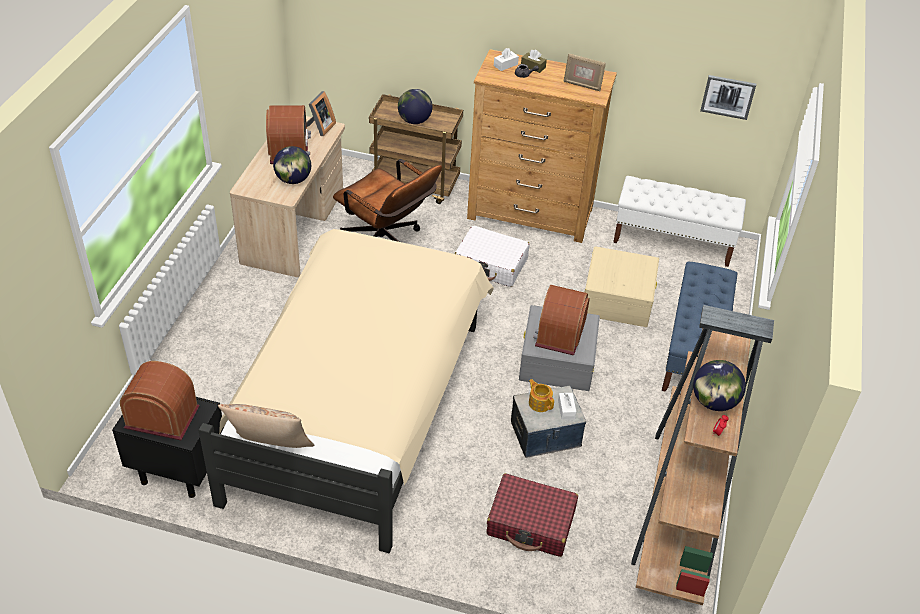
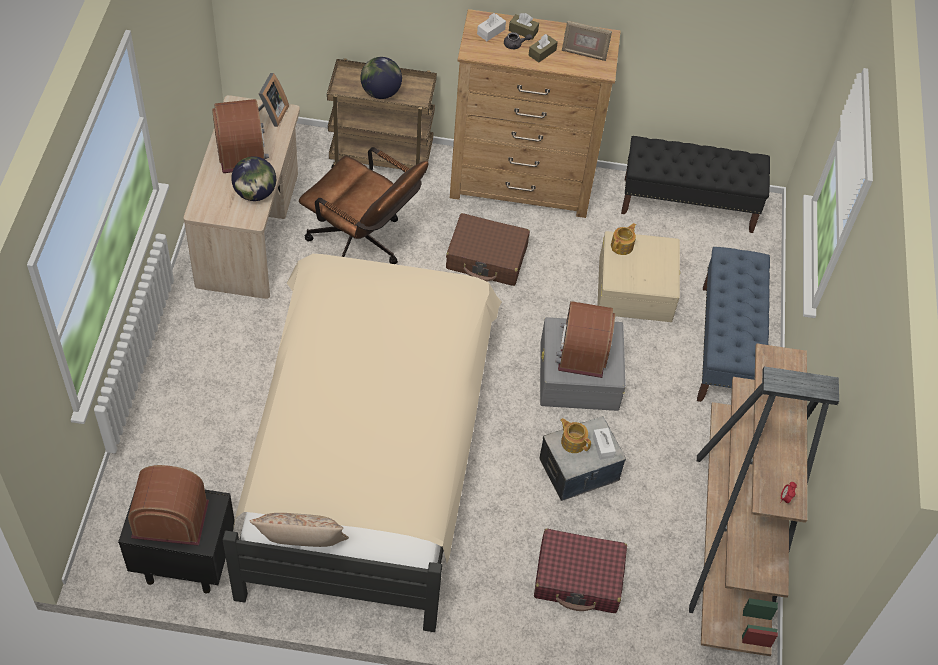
camera: 10 degrees left, 10 degrees up
white suitcase [455,225,530,287] -> brown suitcase [446,213,530,286]
white bench [613,176,746,267] -> black bench [621,136,770,233]
globe [693,360,746,411] -> none
picture [700,75,756,120] -> none
none -> brown tissue box [529,34,558,63]
none -> teapot [611,223,636,255]

